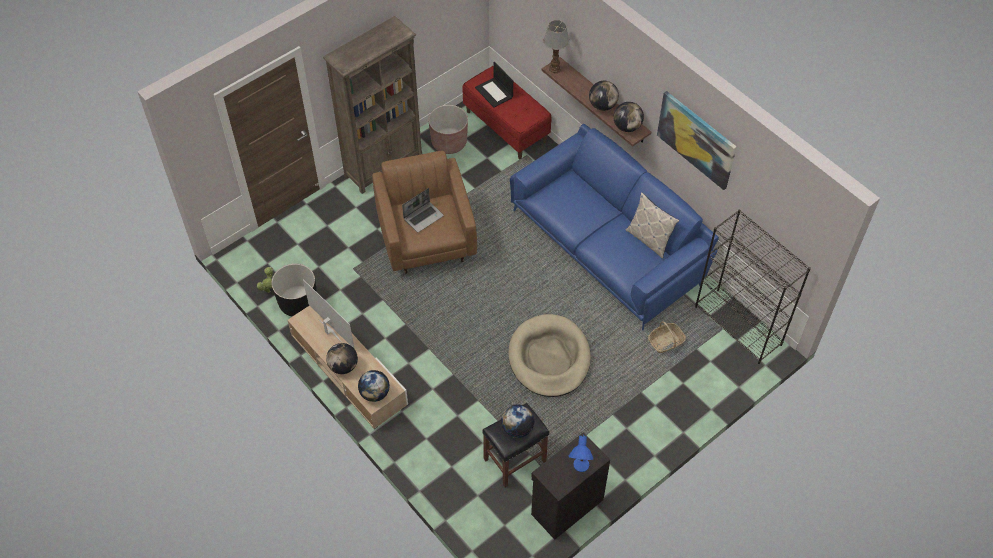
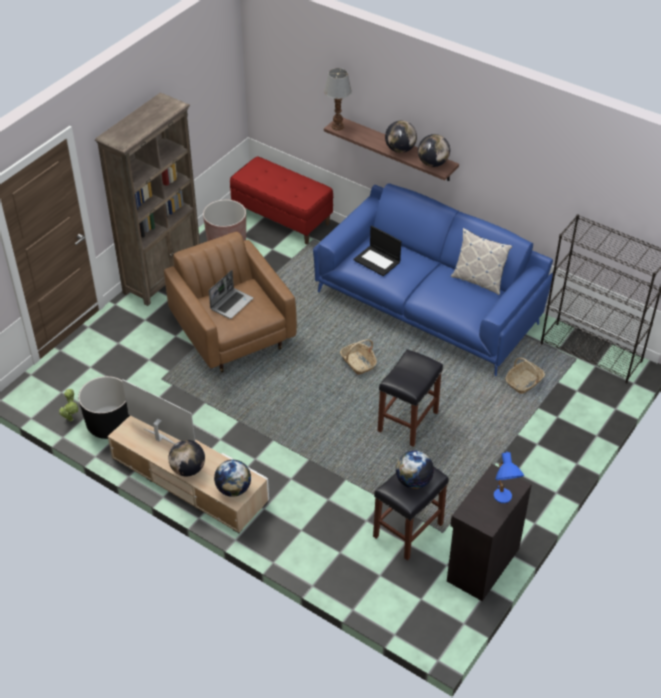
camera: 15 degrees left, 10 degrees down
laptop [475,62,513,108] -> laptop moved to [353,225,401,276]
beige dog bed [508,314,591,397] -> black stool [378,350,443,447]
picture [657,91,737,190] -> none
none -> basket [340,339,377,375]

